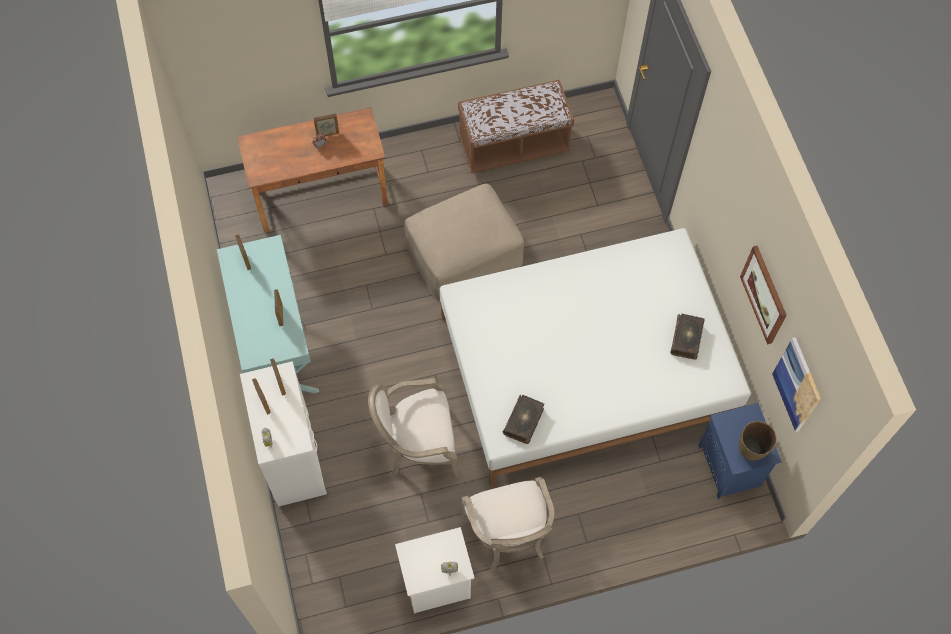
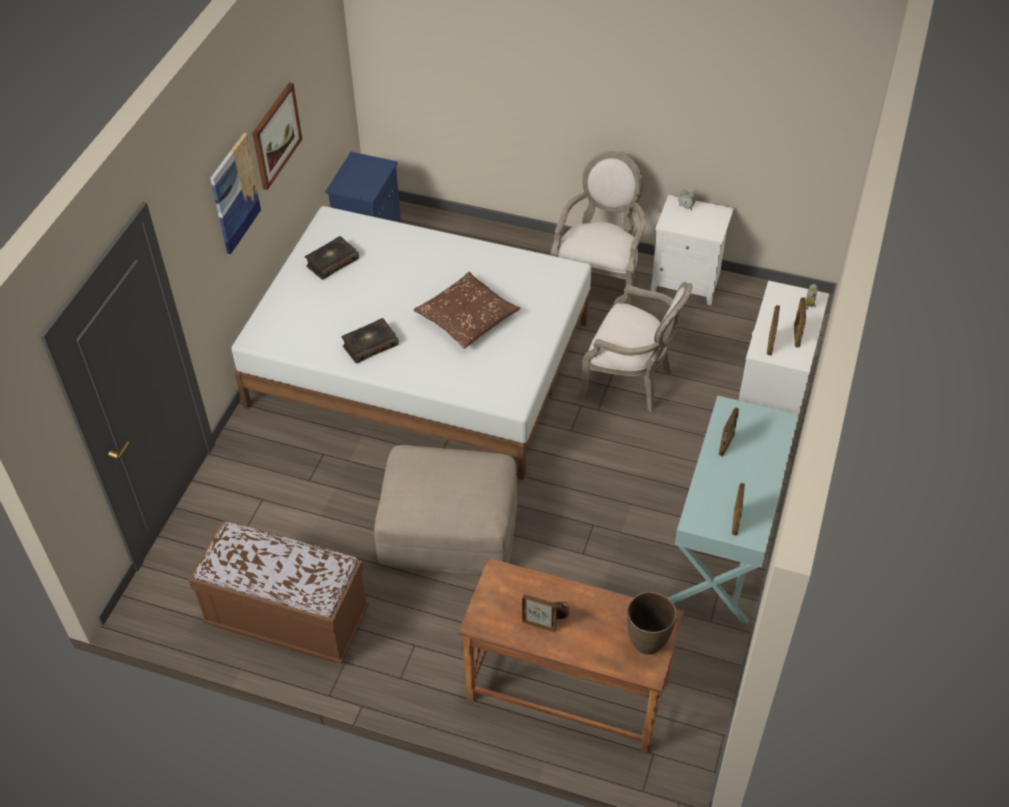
camera: 145 degrees left, 15 degrees down
book [503,395,544,444] -> book moved to [341,318,399,363]
brown vase [739,421,777,461] -> brown vase moved to [627,592,676,655]
picture [772,337,821,432] -> picture moved to [210,133,262,254]
none -> brown pillow [413,272,521,349]

